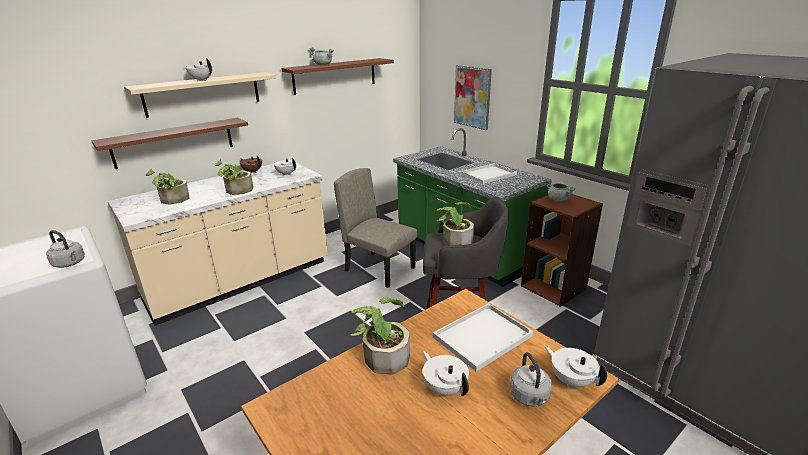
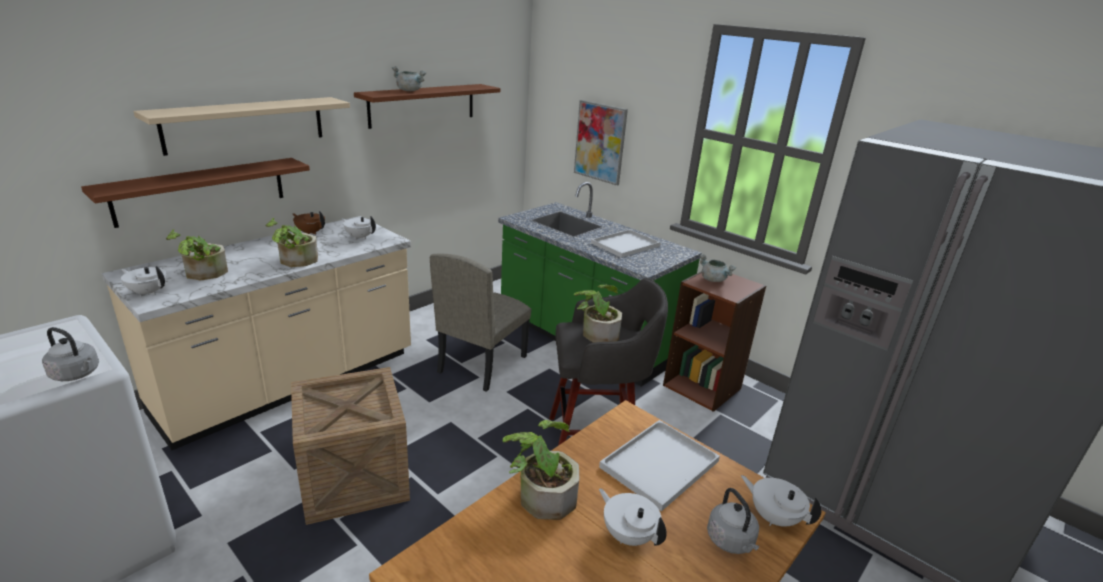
camera: 10 degrees left, 0 degrees up
white teapot [186,58,213,81] -> white teapot moved to [121,266,167,297]
beige chair [334,168,417,288] -> beige chair turned 90 degrees counterclockwise [430,254,531,392]
none -> crate [291,367,410,525]

